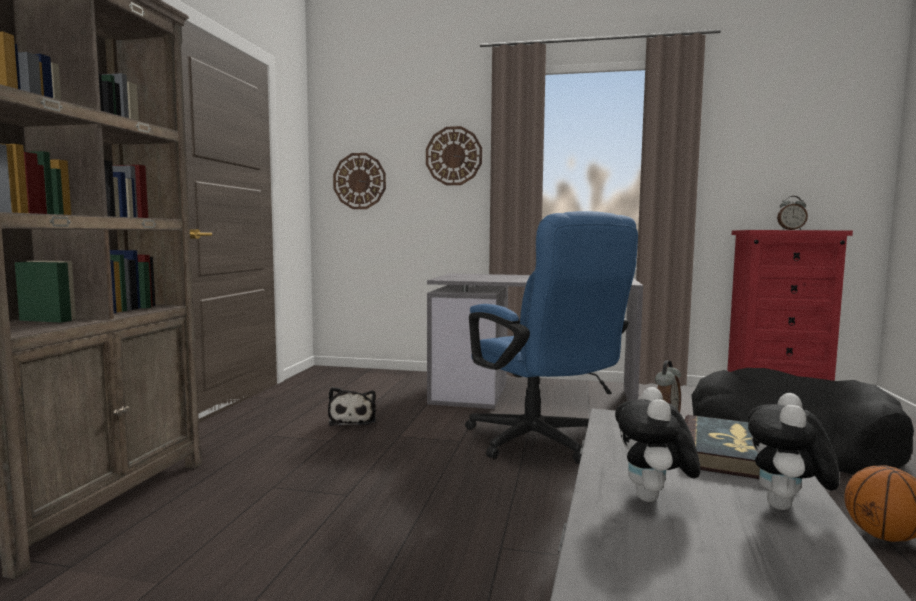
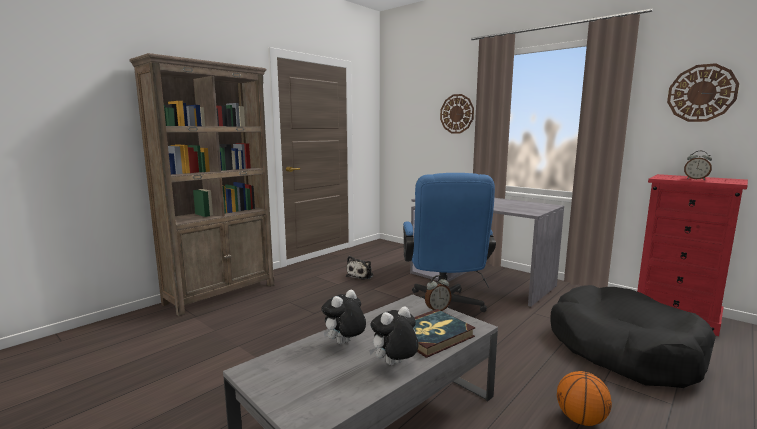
camera: 30 degrees right, 5 degrees up
wall clock [333,153,386,209] -> wall clock moved to [667,63,739,122]

